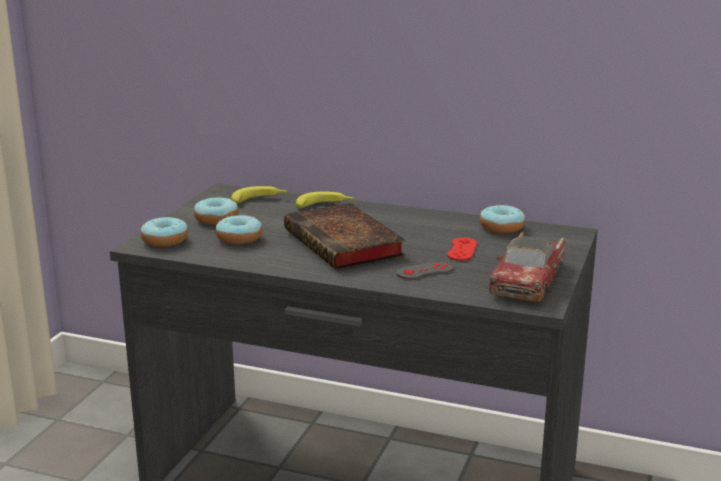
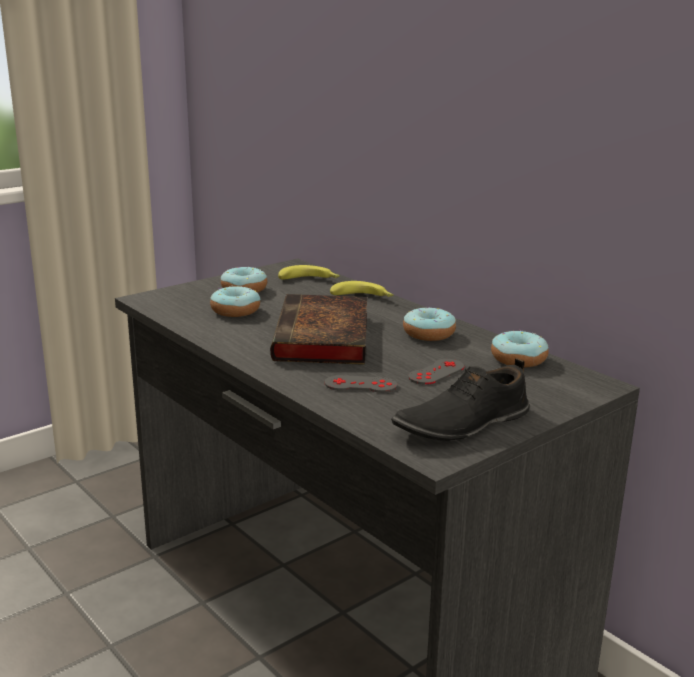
camera: 30 degrees right, 0 degrees up
donut [141,217,188,247] -> donut moved to [403,307,456,341]
red game controller [447,238,477,261] -> grey game controller [408,359,464,385]
toy car [489,232,565,302] -> black shoe [391,358,529,441]

